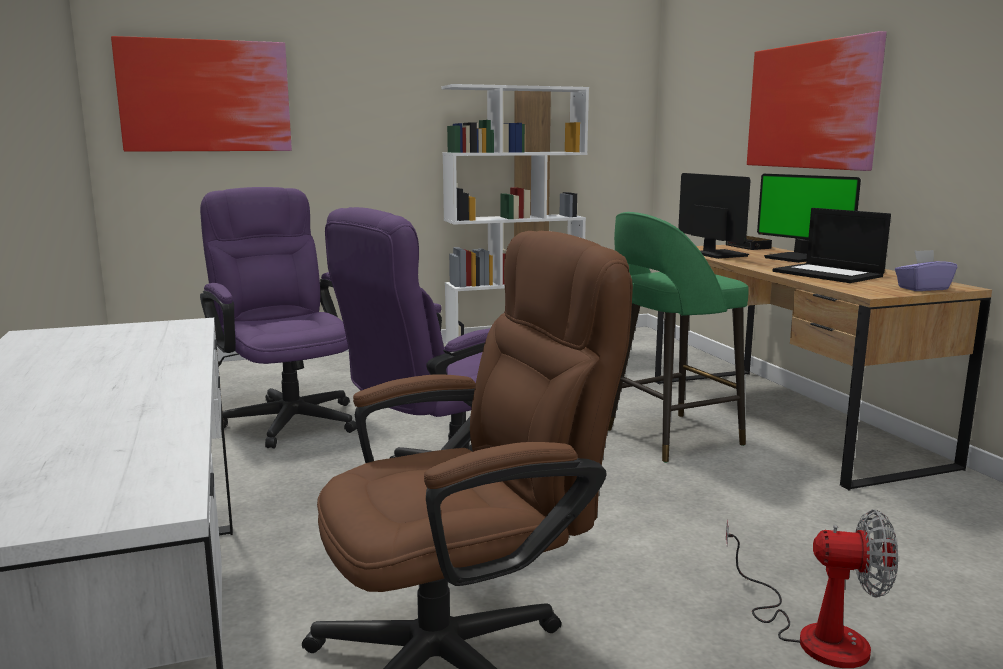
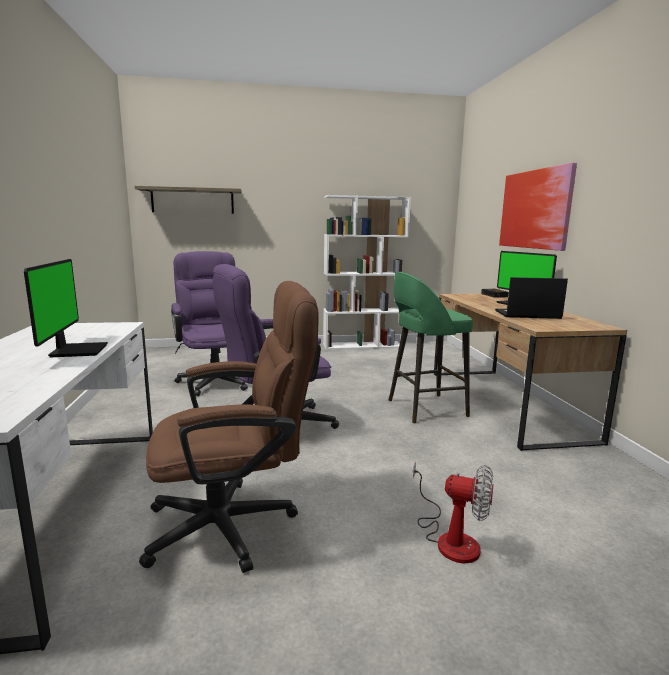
camera: 10 degrees right, 0 degrees up
picture [111,36,292,152] -> shelf [135,186,242,214]
monitor [678,173,751,259] -> monitor moved to [24,259,108,357]
laptop [773,208,891,283] -> laptop turned 120 degrees clockwise [495,277,568,319]
purple tissue box [895,250,957,291] -> none

